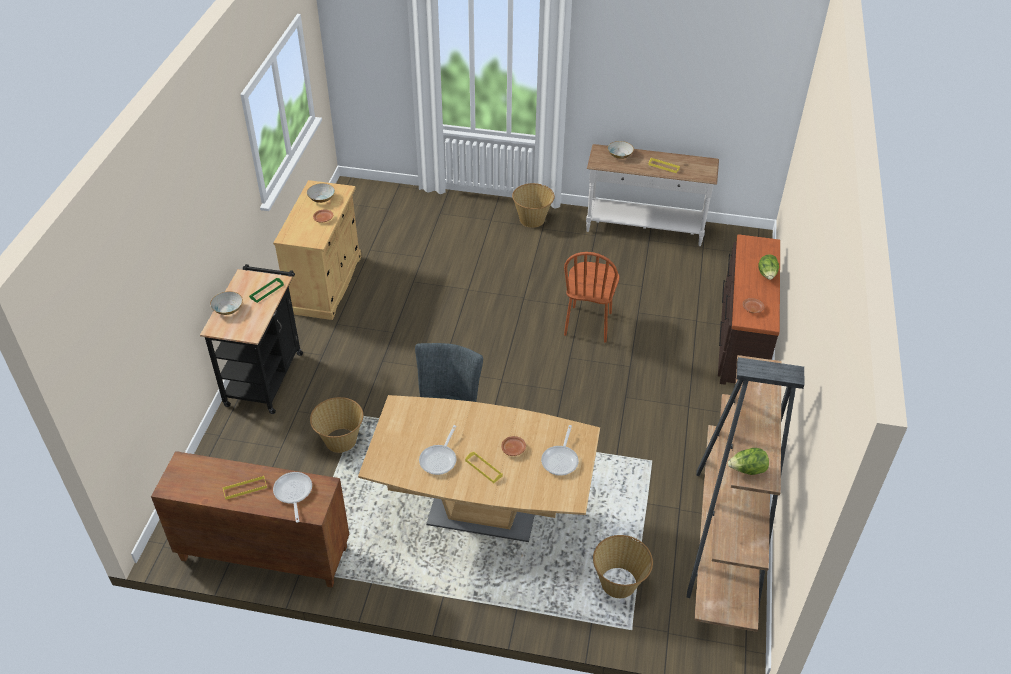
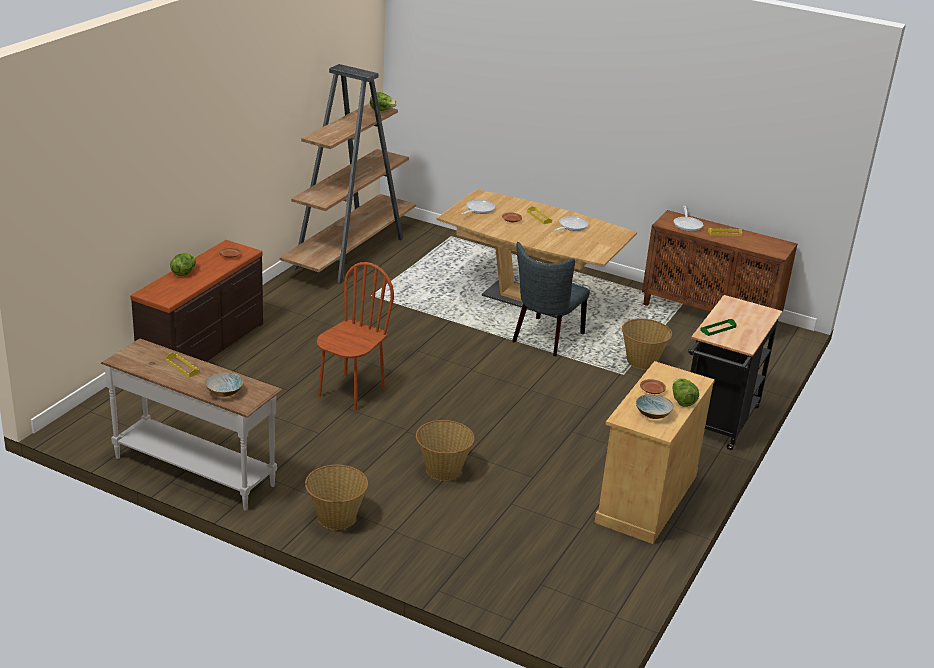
camera: 165 degrees left, 15 degrees down
bowl [210,291,243,315] -> none
basket [593,535,653,598] -> basket moved to [416,420,475,481]
none -> lettuce [672,378,699,407]

